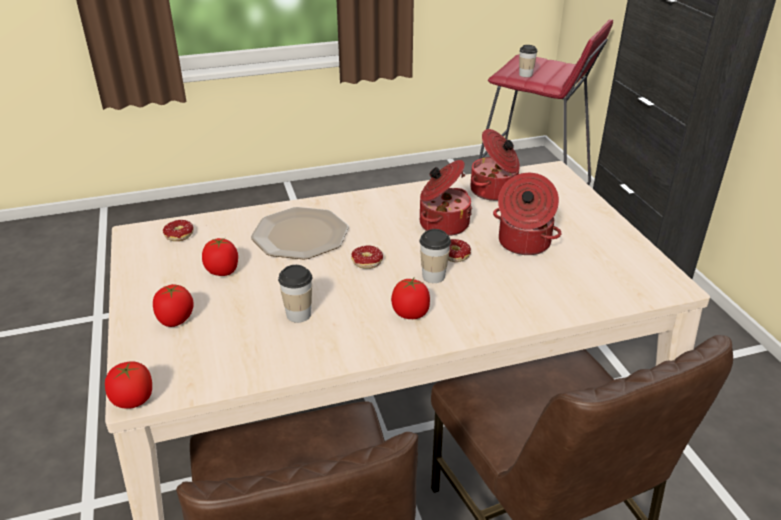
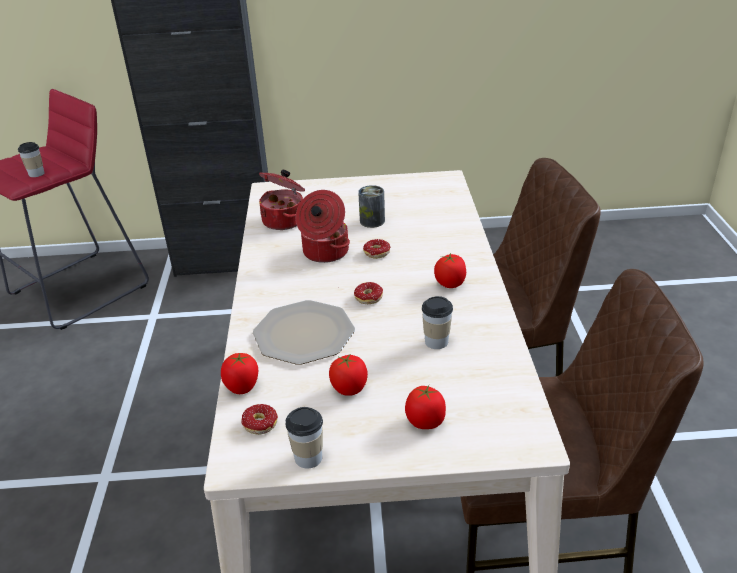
camera: 75 degrees left, 0 degrees up
tomato [105,362,152,409] -> tomato moved to [221,353,258,394]
cup [420,229,451,283] -> cup moved to [286,407,323,469]
cooking pot [493,173,561,255] -> can [358,185,385,228]

